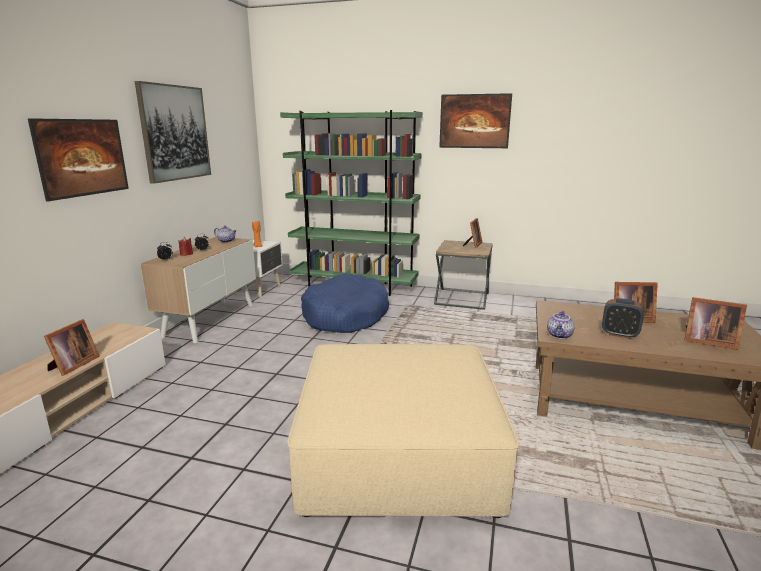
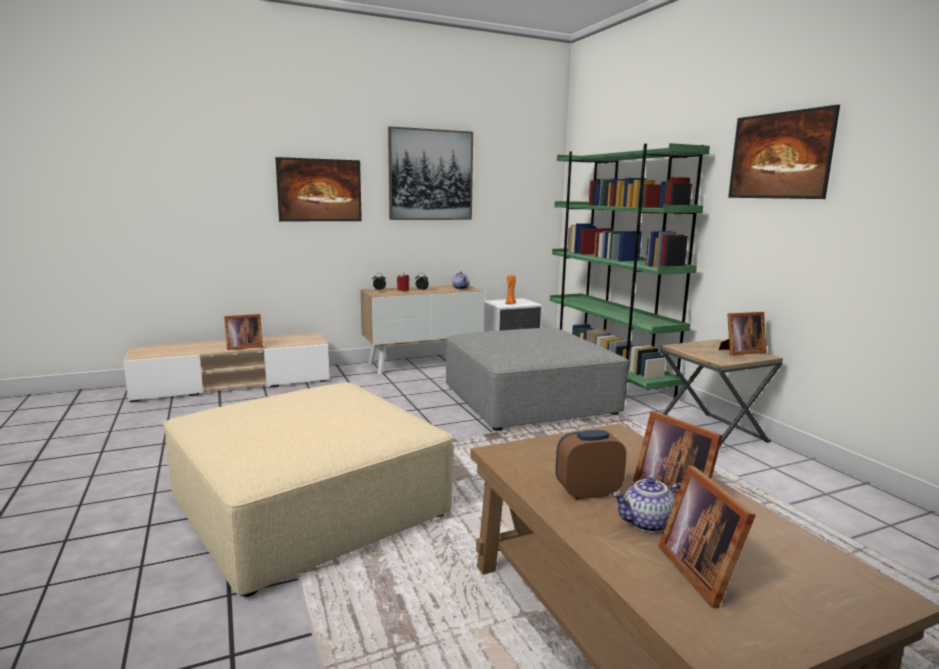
camera: 50 degrees right, 5 degrees down
blue dog bed [301,274,389,333] -> grey ottoman [446,328,629,431]
teapot [547,311,575,339] -> teapot moved to [612,477,681,533]
alarm clock [602,298,644,339] -> alarm clock turned 90 degrees clockwise [556,430,626,500]

